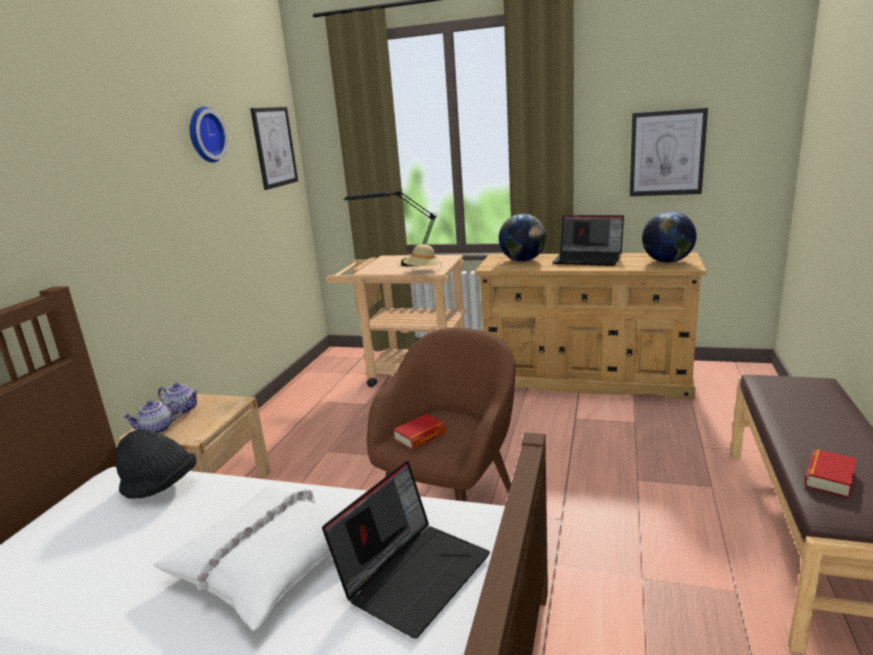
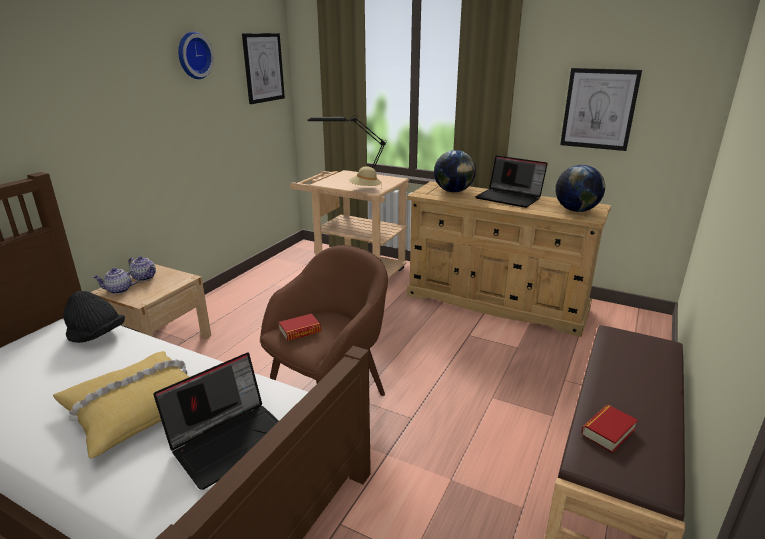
camera: 10 degrees right, 5 degrees up
white pillow [153,486,340,631] -> yellow pillow [53,351,189,459]

